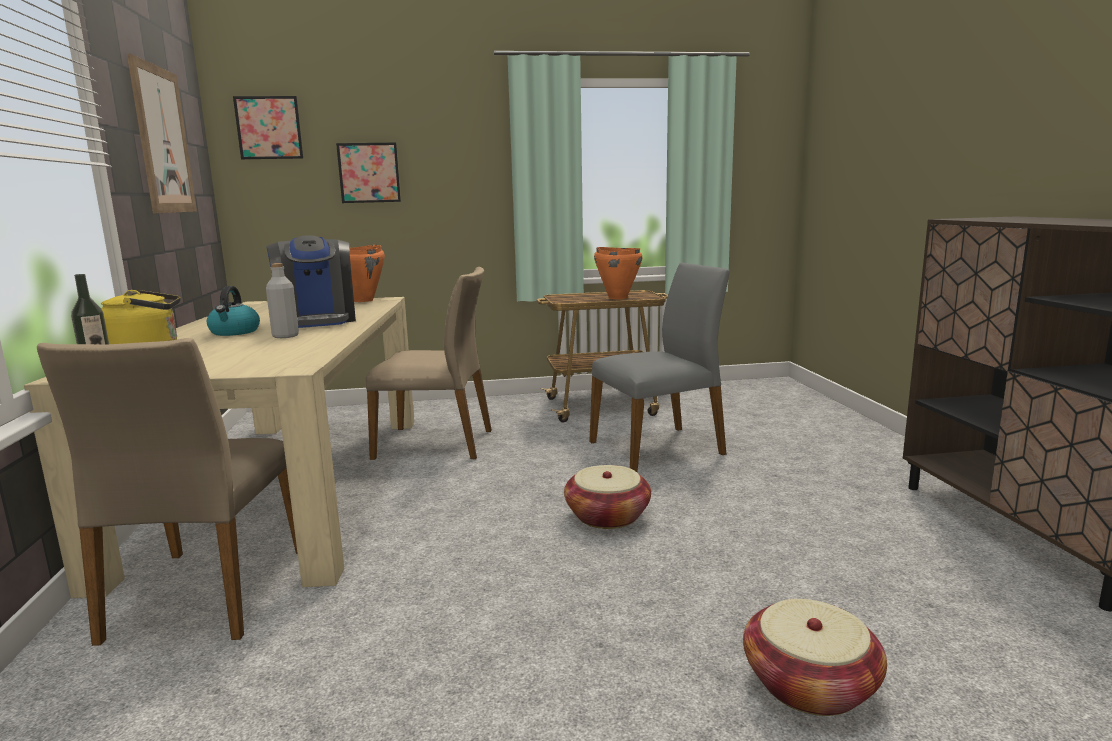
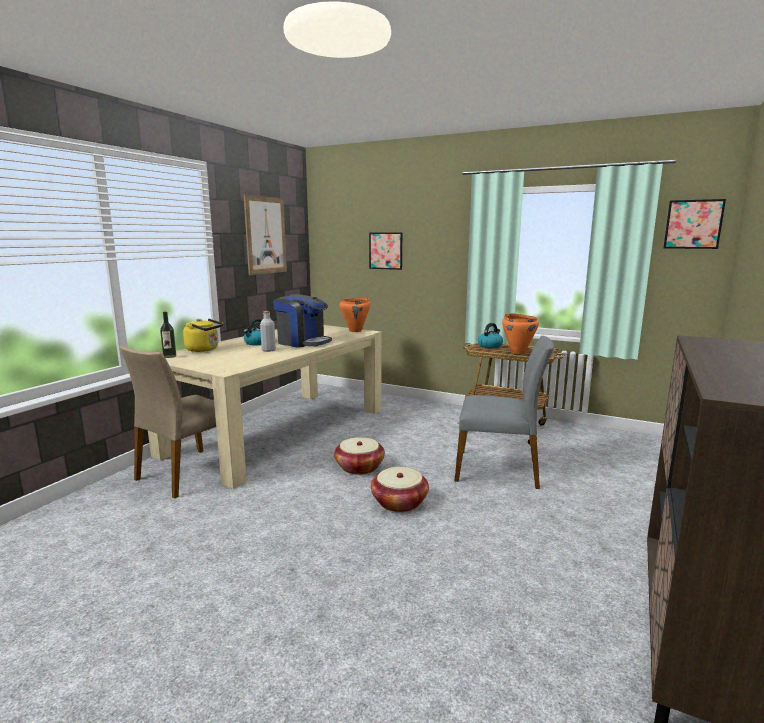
camera: 35 degrees right, 0 degrees up
picture [233,96,303,159] -> picture moved to [663,199,726,249]
coffee machine [266,235,356,328] -> coffee machine turned 75 degrees counterclockwise [273,294,332,348]
beige chair [366,267,492,460] -> none
basket [743,599,887,716] -> basket moved to [334,437,385,475]
none -> kettle [478,323,503,348]

